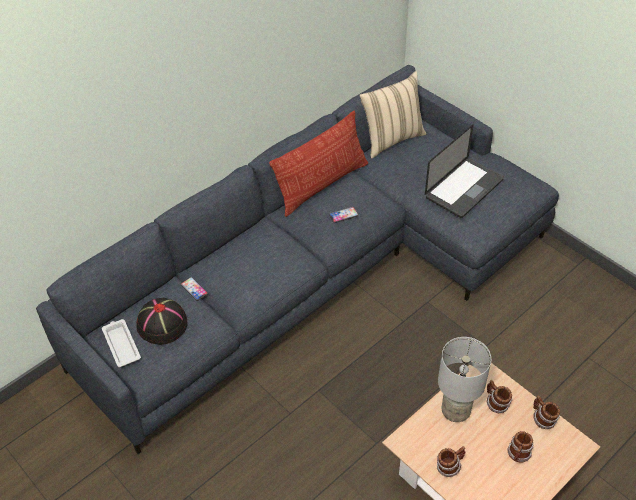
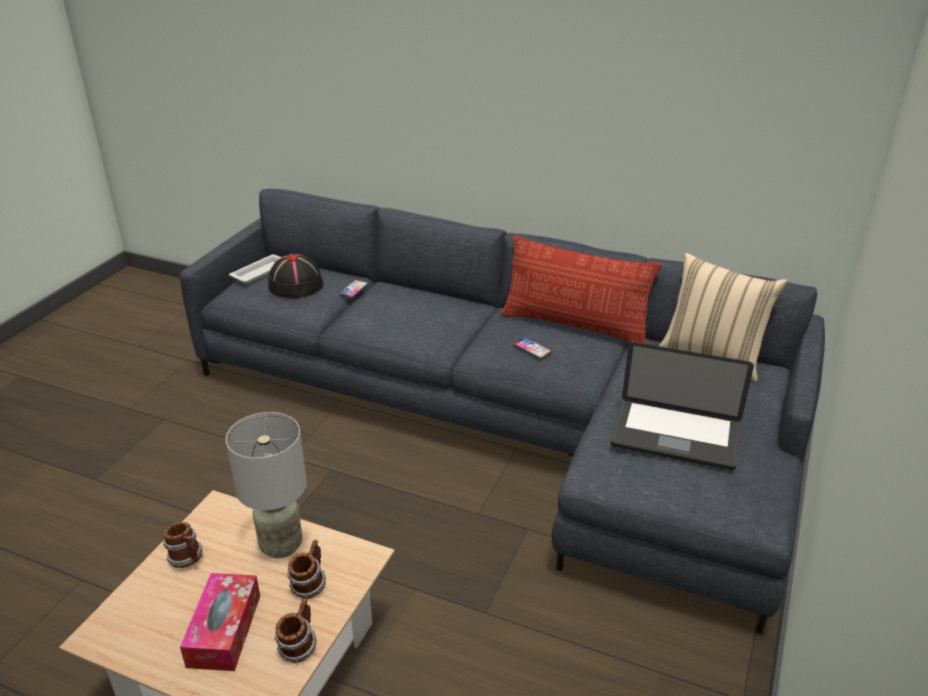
camera: 65 degrees right, 15 degrees down
mug [507,431,534,463] -> tissue box [180,573,260,671]

